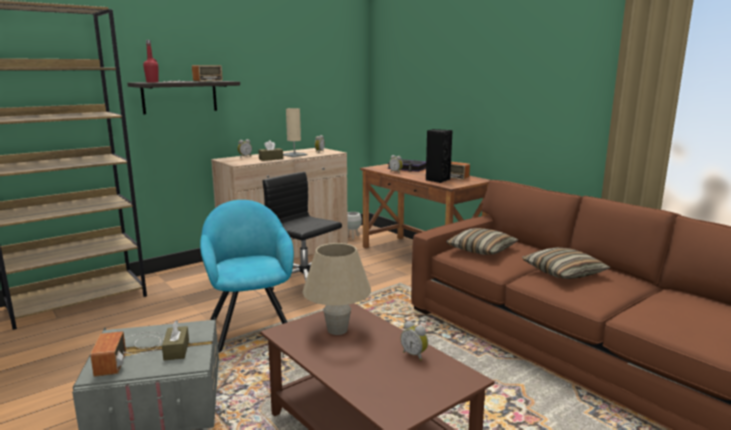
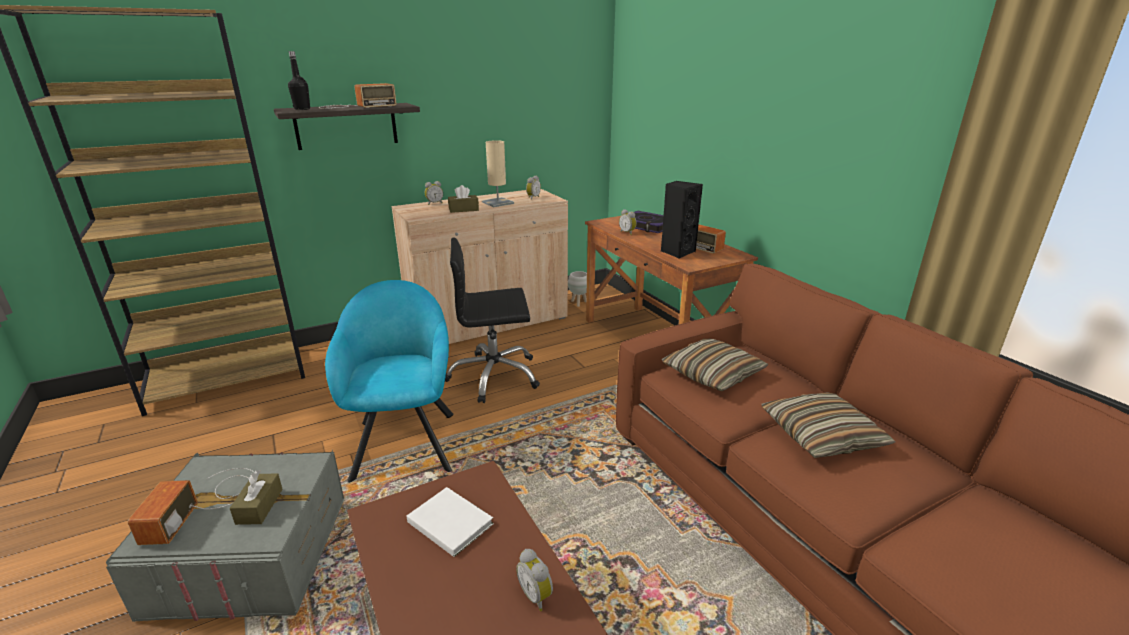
camera: 10 degrees right, 10 degrees up
red bottle [143,40,159,82] -> black bottle [288,51,310,110]
black office chair [262,172,342,290] -> black office chair turned 60 degrees counterclockwise [445,238,540,403]
beige table lamp [302,243,371,335] -> white book [407,487,494,557]

